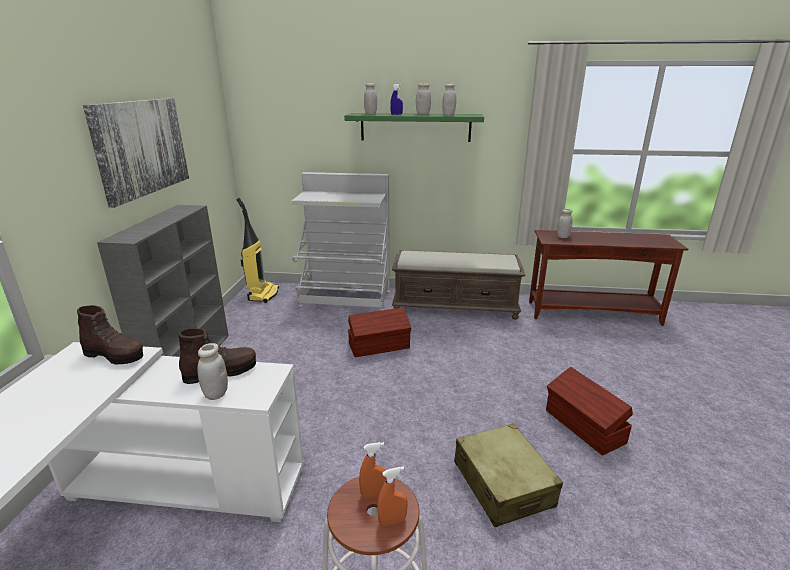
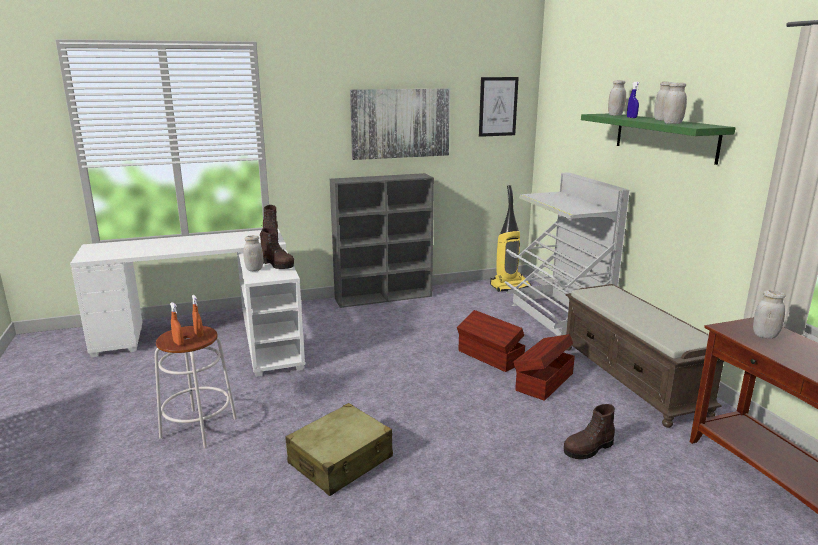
camera: 65 degrees right, 5 degrees down
brown storage box [546,367,633,456] -> brown storage box moved to [513,334,575,401]
none -> picture [479,77,519,137]
none -> brown boot [564,404,615,459]

